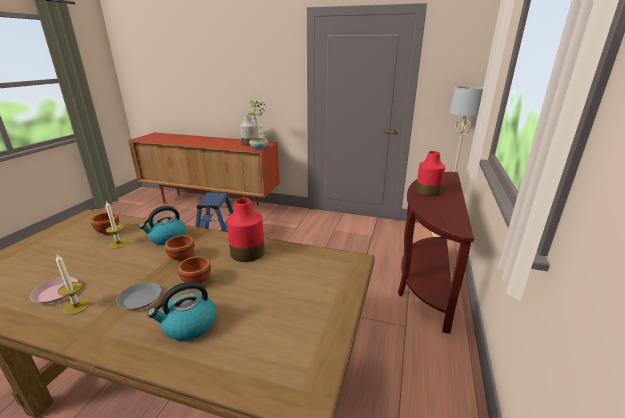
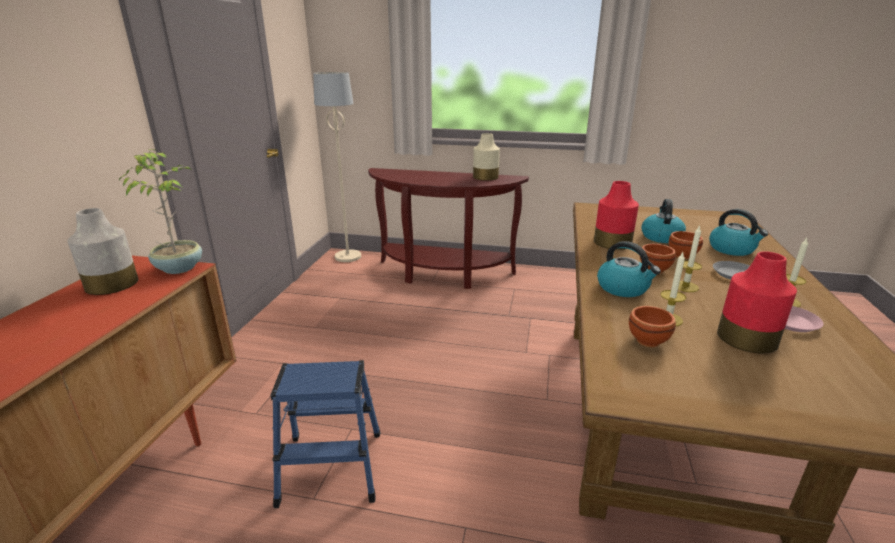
camera: 95 degrees left, 0 degrees up
red vase [416,151,445,196] -> red vase moved to [717,251,797,354]
none -> beige vase [473,133,500,181]
none -> kettle [641,199,686,243]
none -> candle [678,225,702,292]

